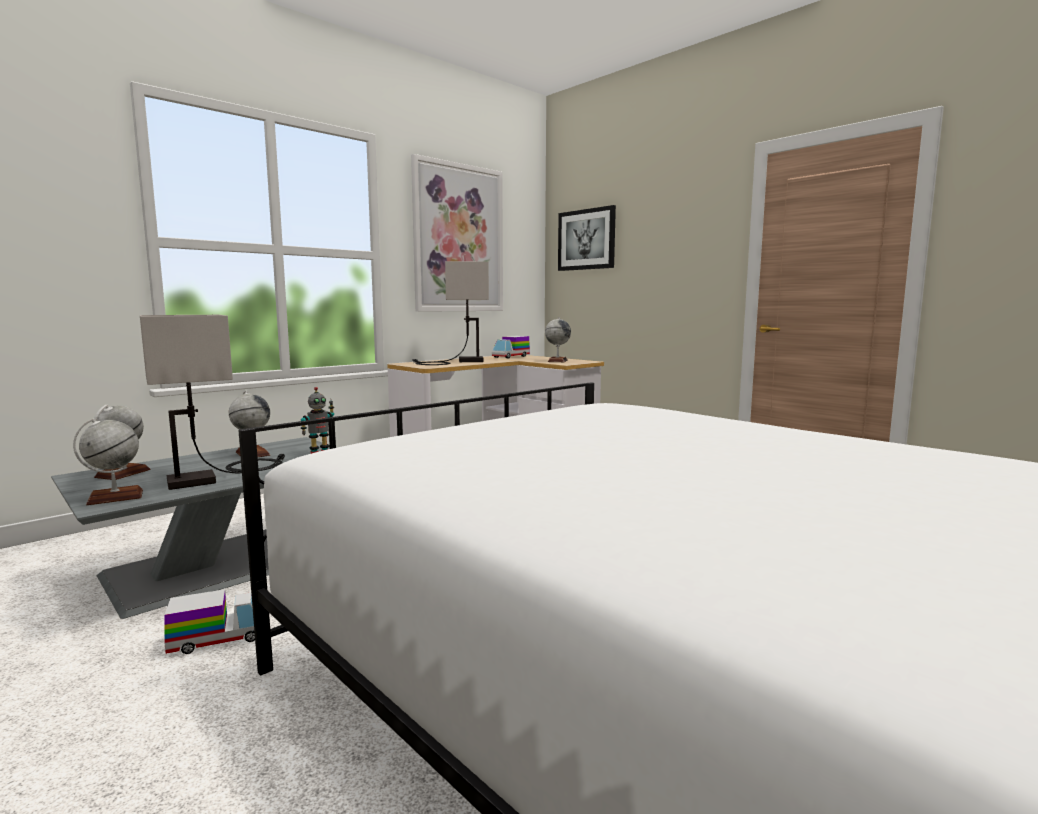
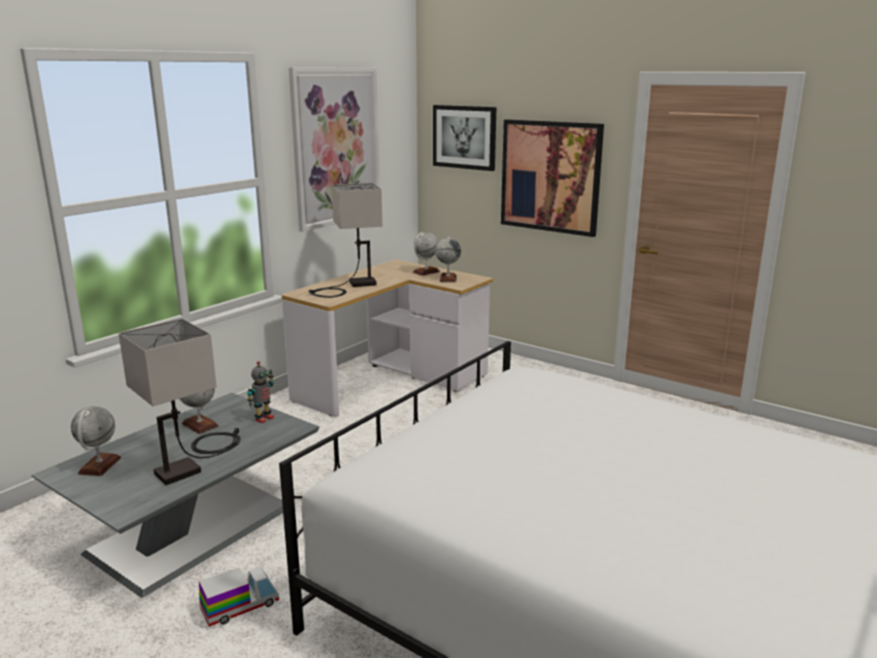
camera: 10 degrees left, 10 degrees up
globe [73,418,143,505] -> globe moved to [413,232,440,276]
toy truck [492,336,530,358] -> none
none -> picture [501,119,604,237]

